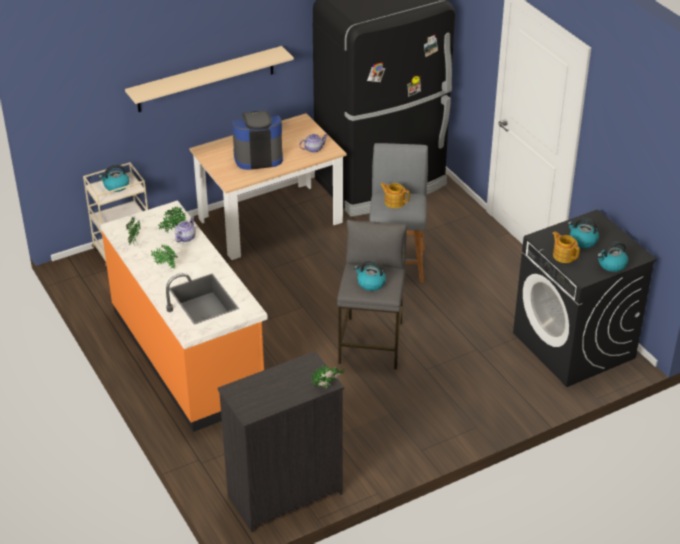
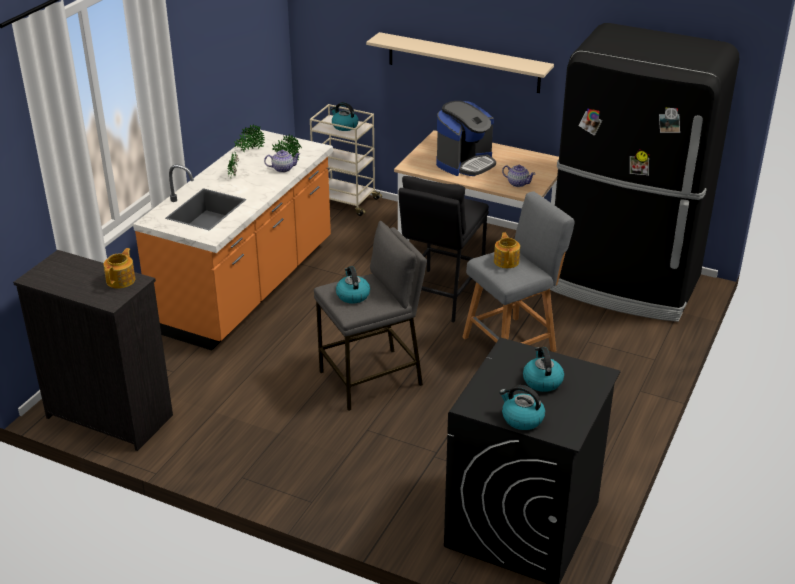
camera: 55 degrees right, 5 degrees down
coffee machine [232,111,283,170] -> coffee machine turned 90 degrees clockwise [436,101,496,176]
potted plant [311,366,344,389] -> none
teapot [553,231,580,263] -> teapot moved to [104,248,135,288]
none -> black stool [398,176,489,322]

